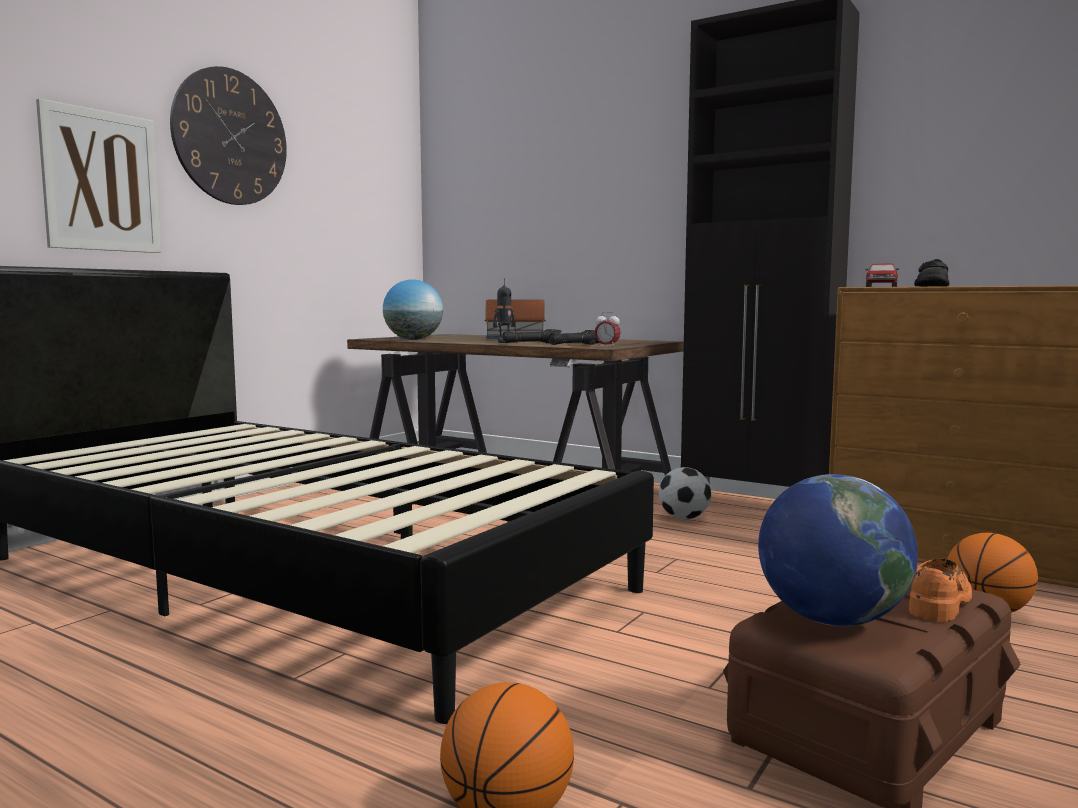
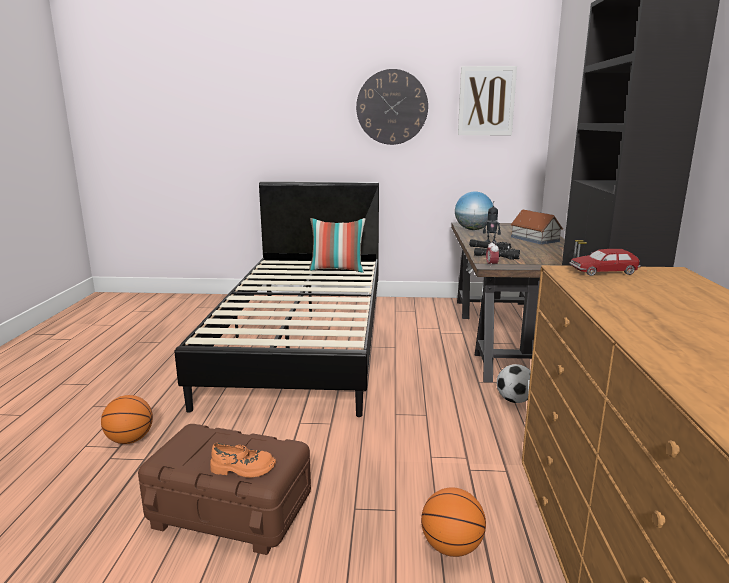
camera: 60 degrees right, 10 degrees up
picture [36,98,161,253] -> picture moved to [458,66,517,135]
globe [758,474,918,626] -> none
black shoe [914,259,950,287] -> none
none -> pillow [309,218,365,273]

